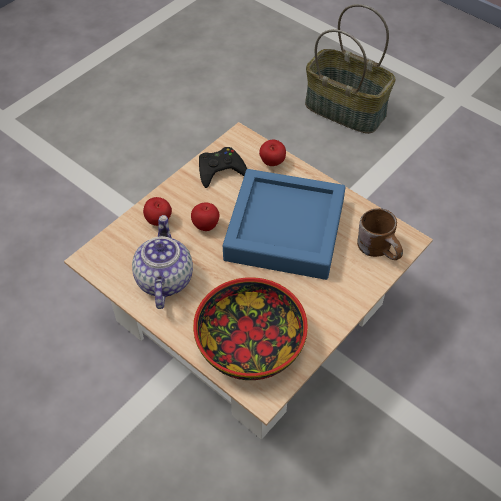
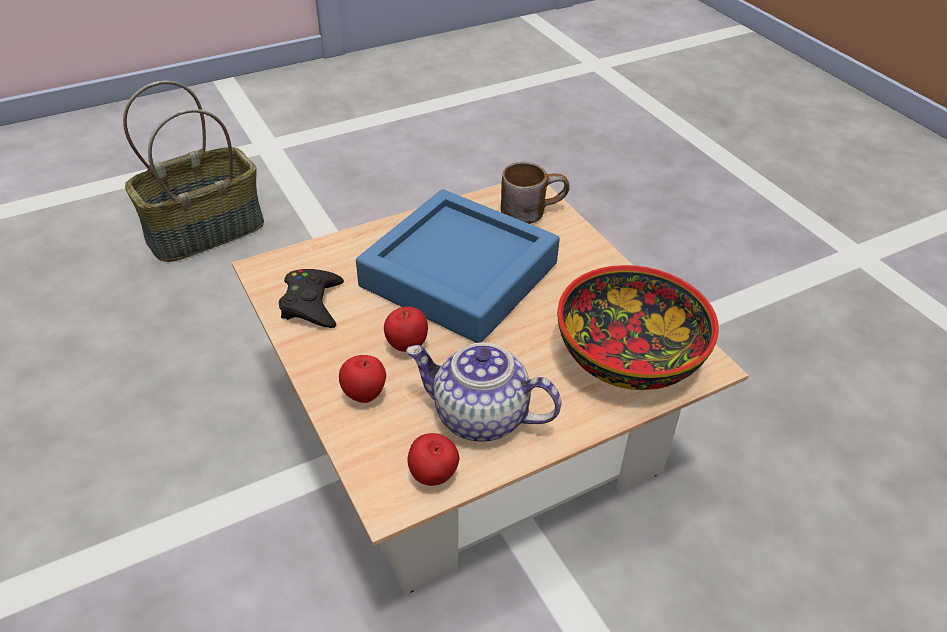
camera: 70 degrees left, 10 degrees down
apple [259,140,286,166] -> apple moved to [408,433,459,486]

